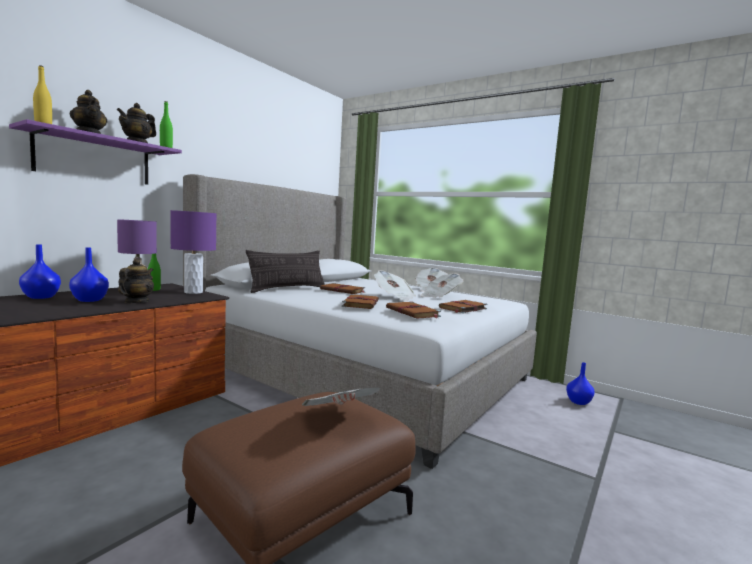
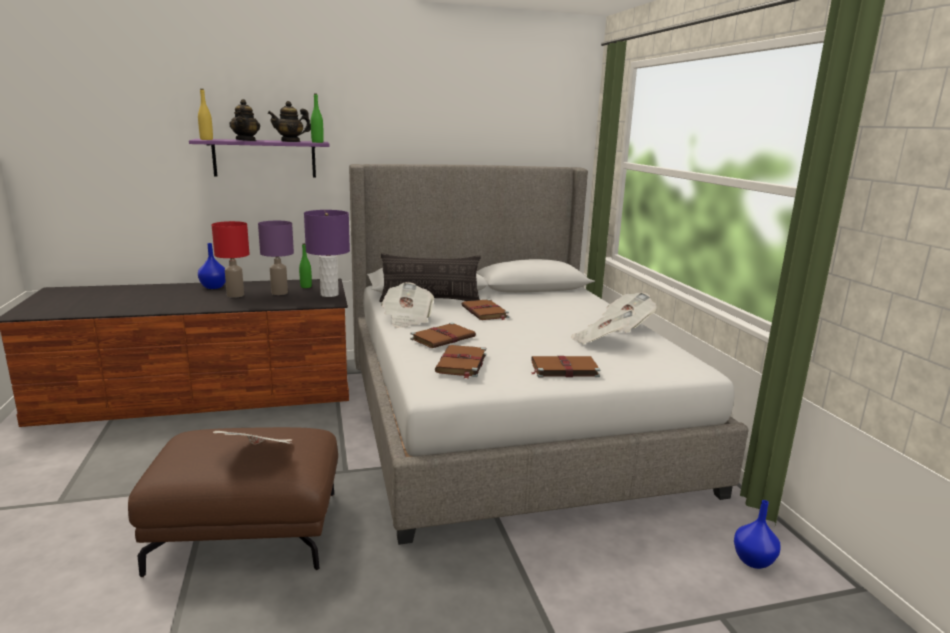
camera: 40 degrees right, 10 degrees up
blue vase [69,248,109,302] -> red table lamp [212,221,249,298]
teapot [118,259,154,303] -> none
newspaper [374,270,416,301] -> newspaper moved to [381,282,434,328]

